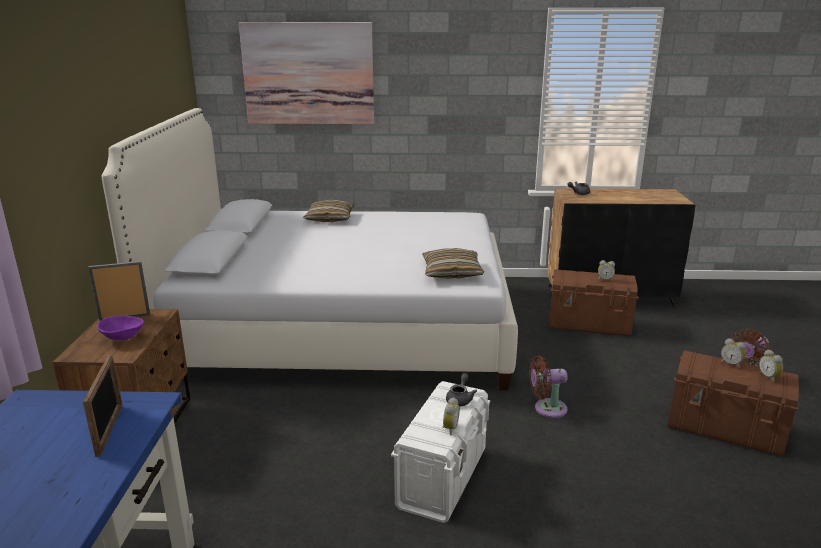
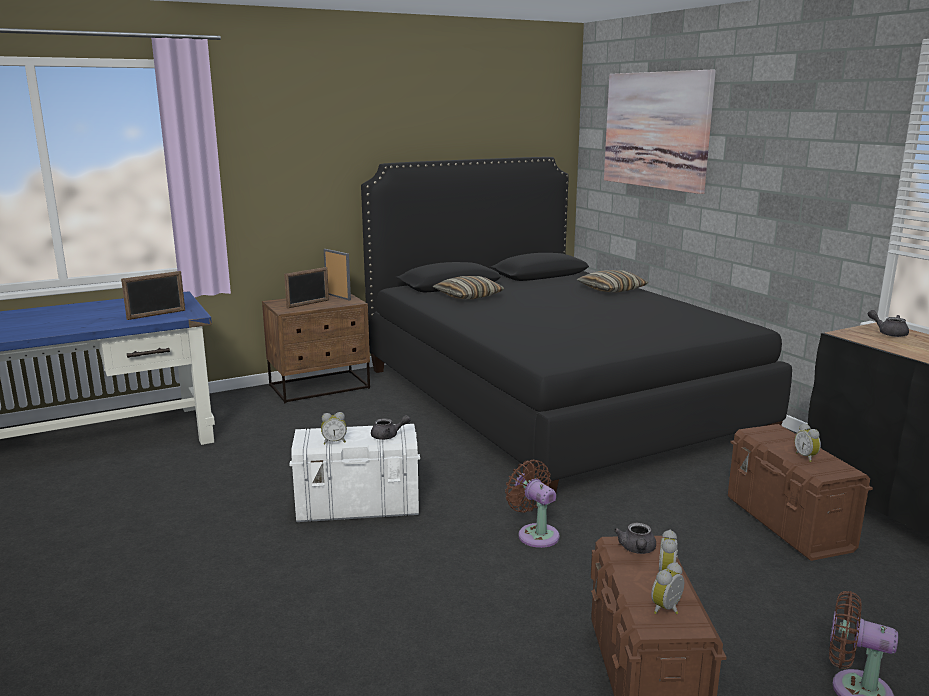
camera: 60 degrees right, 5 degrees down
purple bowl [97,315,144,340] -> picture frame [284,267,329,309]
white bed [102,108,518,390] -> black bed [361,157,792,492]
pillow [422,248,484,279] -> pillow moved to [433,276,505,299]
none -> grey teapot [614,523,656,554]

